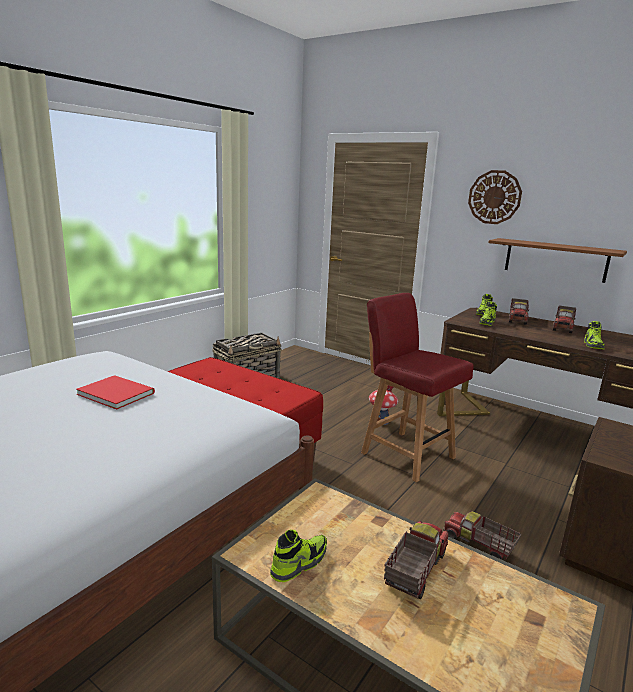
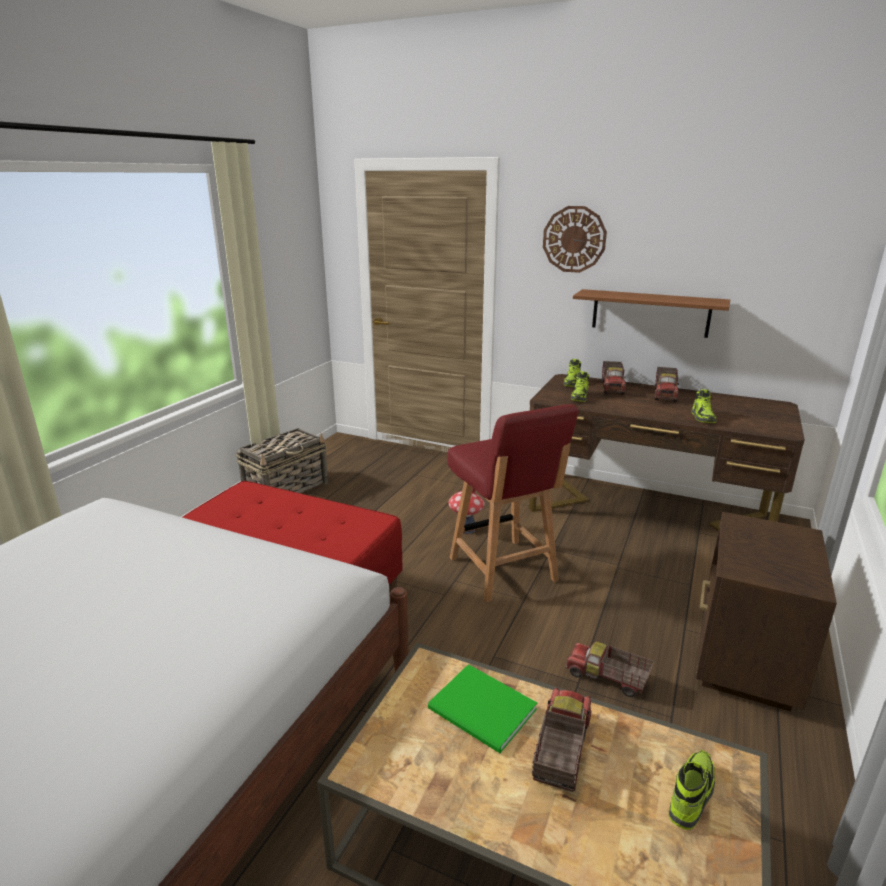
camera: 10 degrees left, 5 degrees up
red book [76,375,155,410] -> none
shoe [270,530,327,582] -> shoe moved to [669,750,715,830]
red chair [361,293,474,482] -> red chair turned 150 degrees counterclockwise [448,404,579,602]
none -> green book [428,664,537,753]

